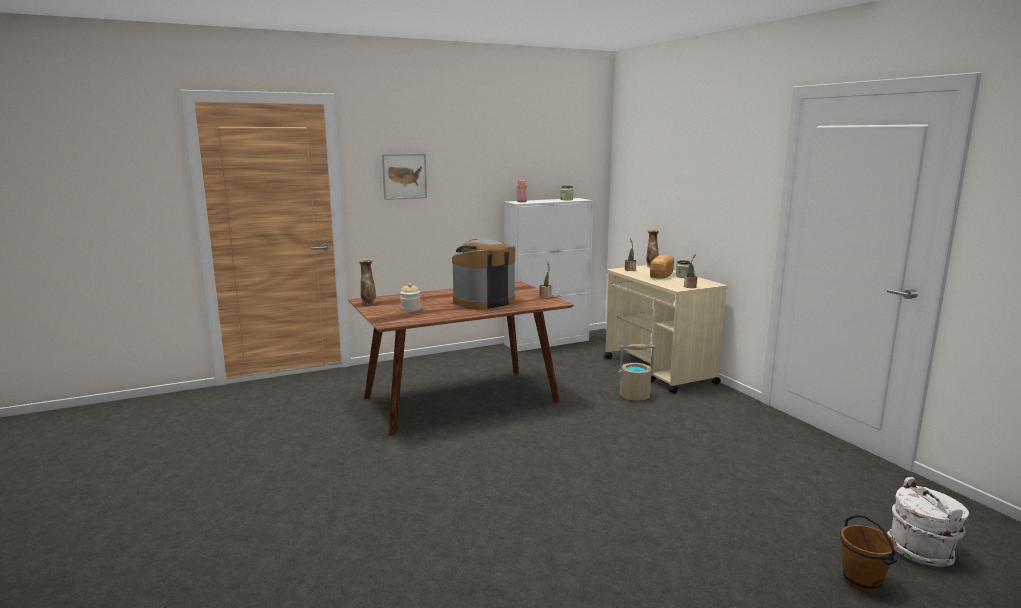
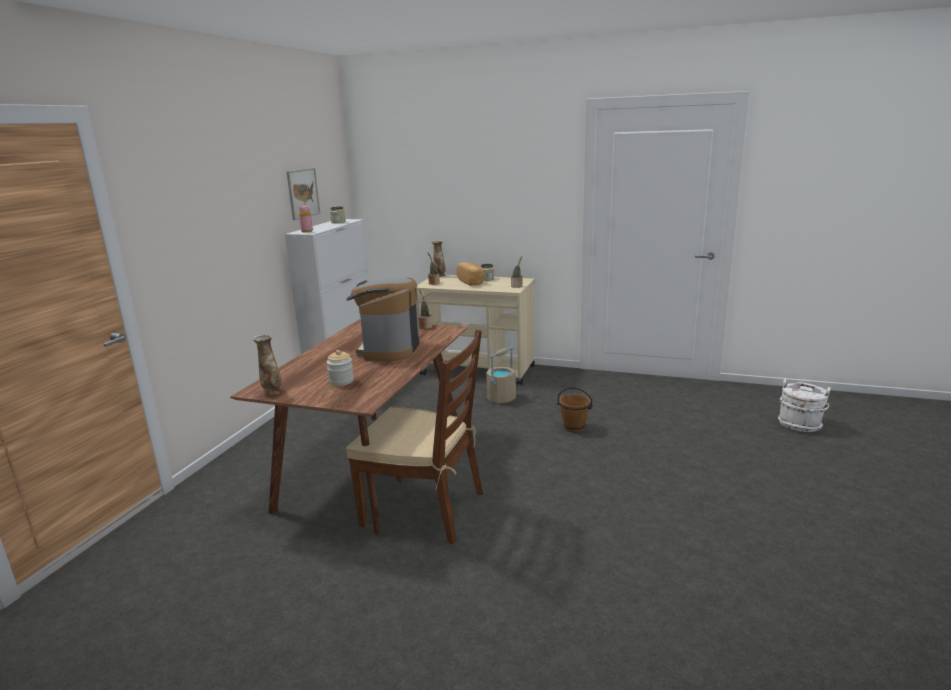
camera: 45 degrees left, 5 degrees up
picture [382,154,427,200] -> picture moved to [287,168,320,220]
brown bucket [840,515,897,593] -> brown bucket moved to [557,387,593,433]
none -> brown chair [346,329,483,544]

